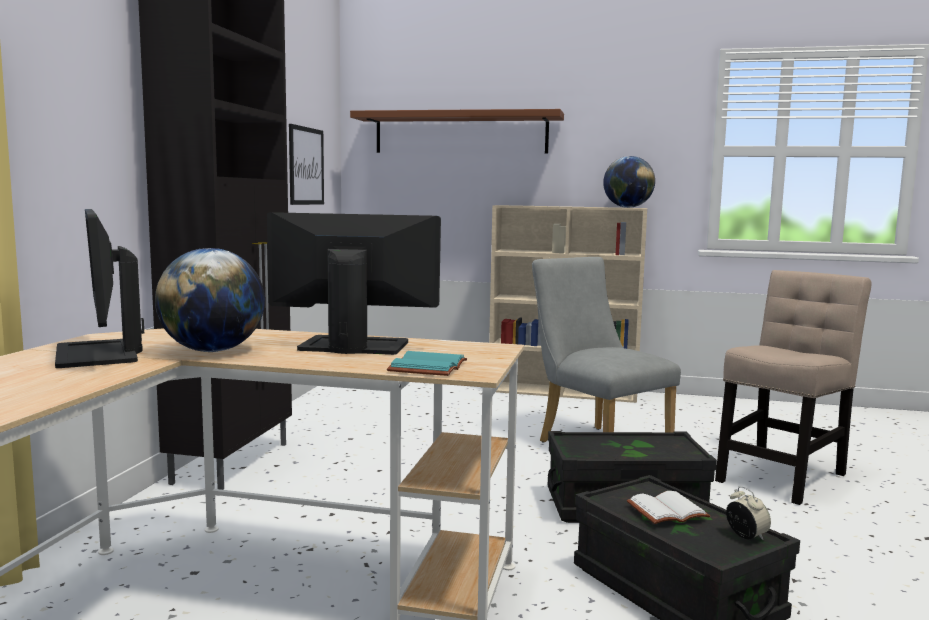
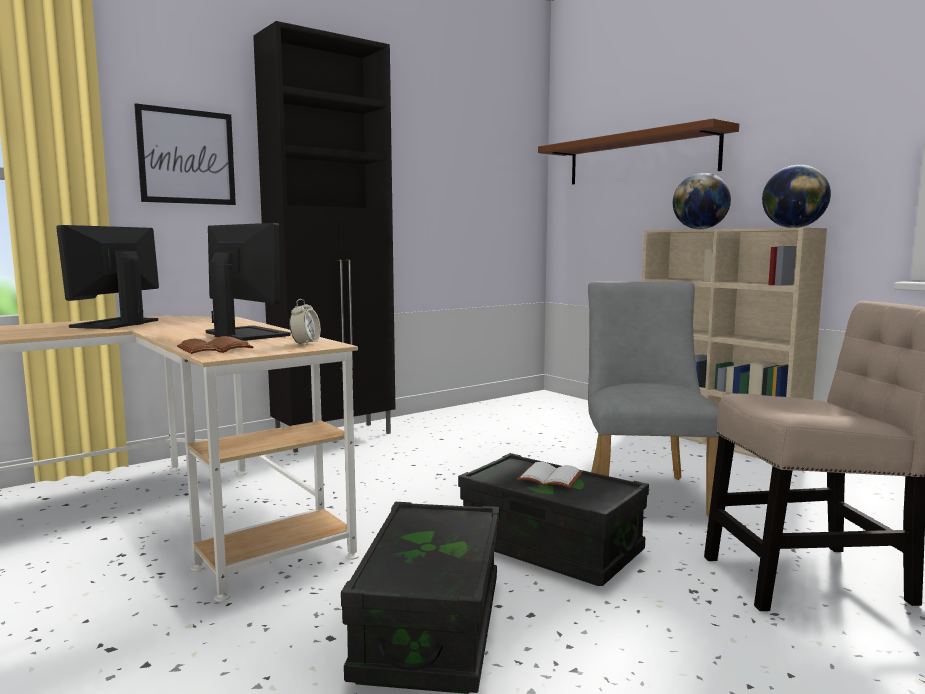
camera: 40 degrees right, 0 degrees up
globe [155,248,265,352] -> globe moved to [673,173,731,229]
picture [289,124,324,205] -> picture moved to [134,103,236,205]
turquoise book [387,351,467,376] -> brown book [177,336,253,354]
white book [627,491,710,524] -> white book moved to [517,462,582,488]
alarm clock [726,486,771,540] -> alarm clock moved to [289,299,321,345]

